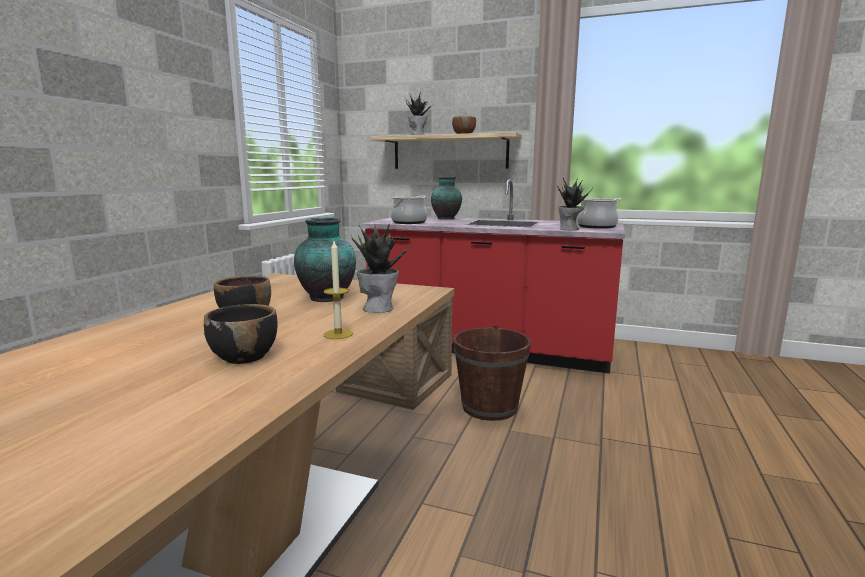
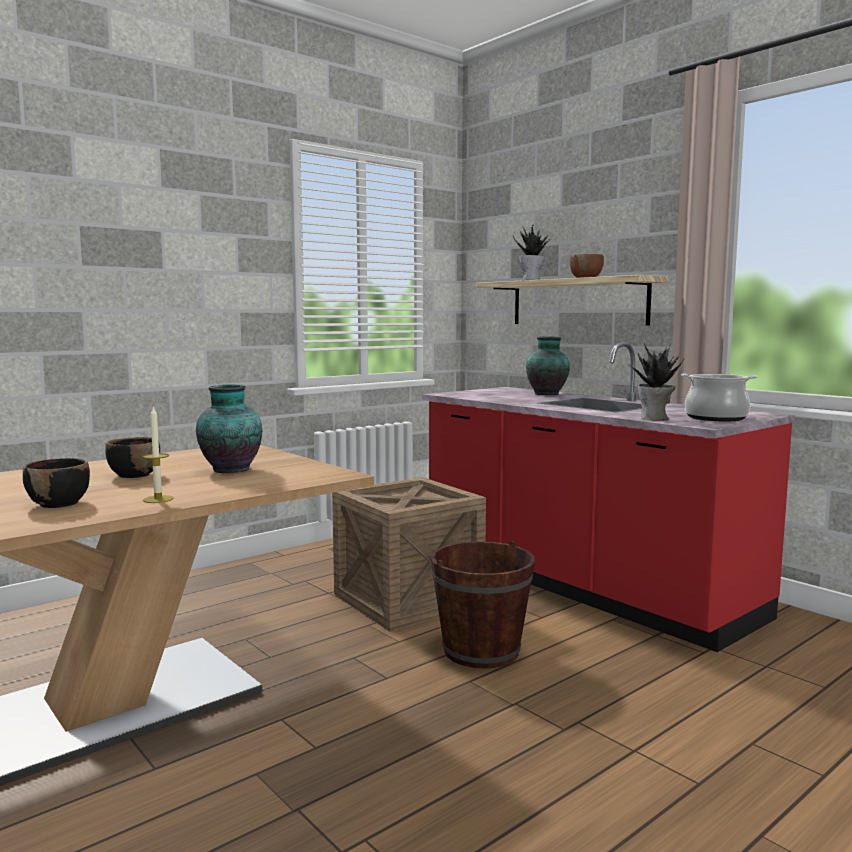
camera: 30 degrees right, 5 degrees down
potted plant [351,224,412,313] -> none
cooking pot [391,196,427,224] -> none

